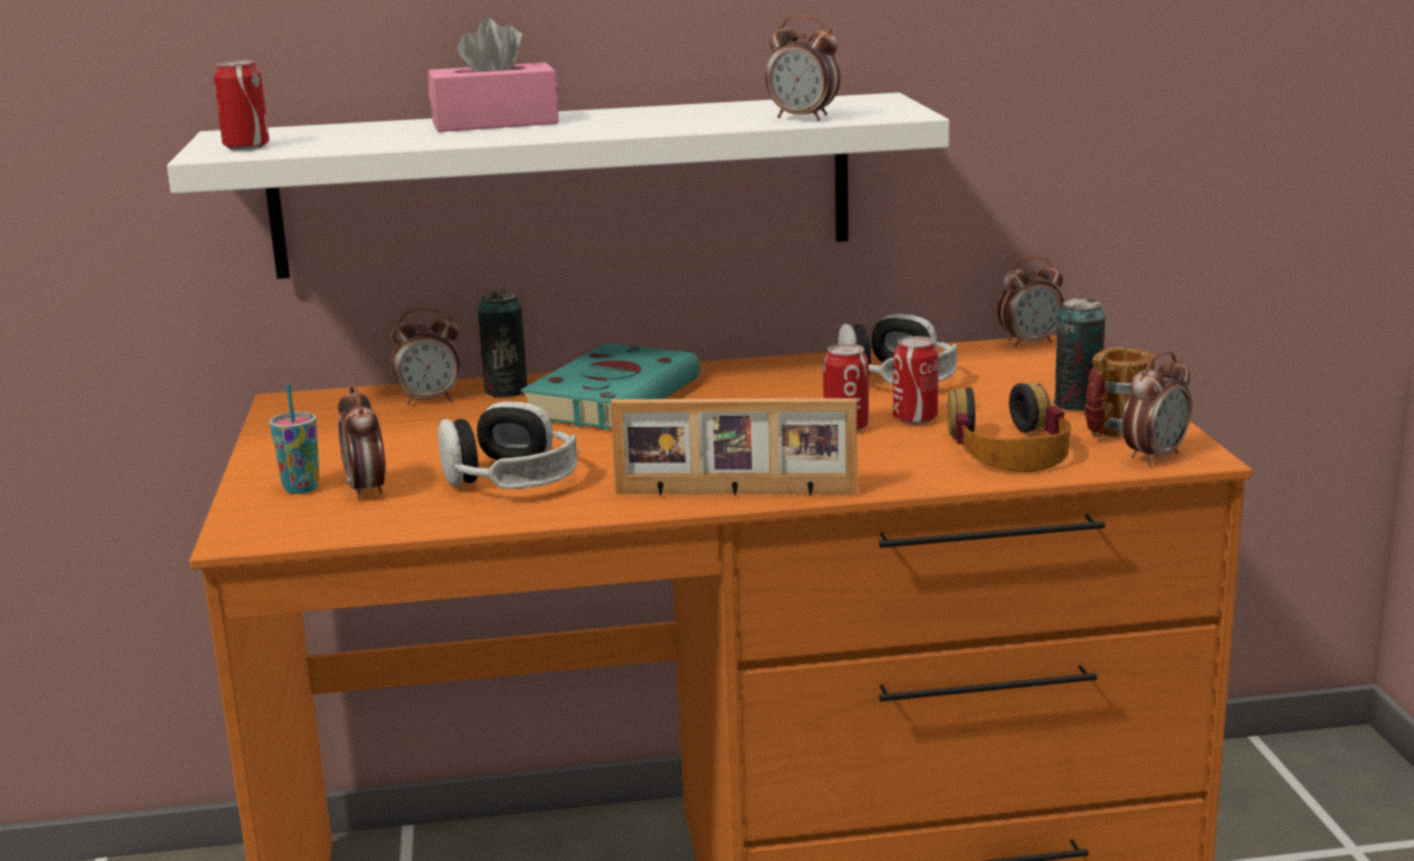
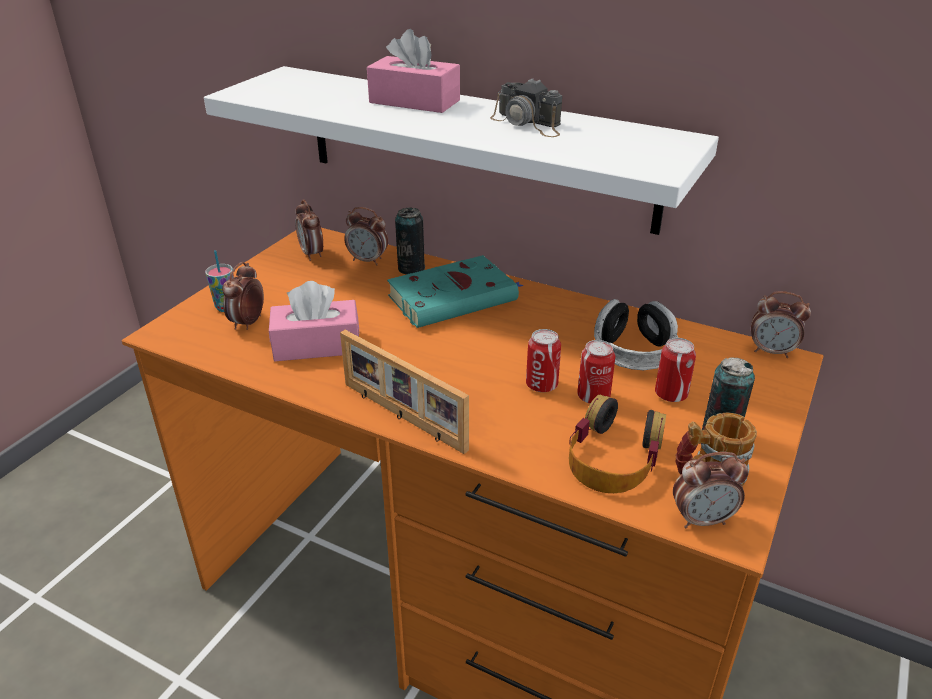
camera: 35 degrees right, 15 degrees up
can [214,60,269,150] -> can moved to [655,338,696,402]
headphones [438,401,577,489] -> pink tissue box [269,281,360,361]
alarm clock [765,15,841,121] -> alarm clock moved to [295,199,323,261]
none -> camera [490,78,562,137]

